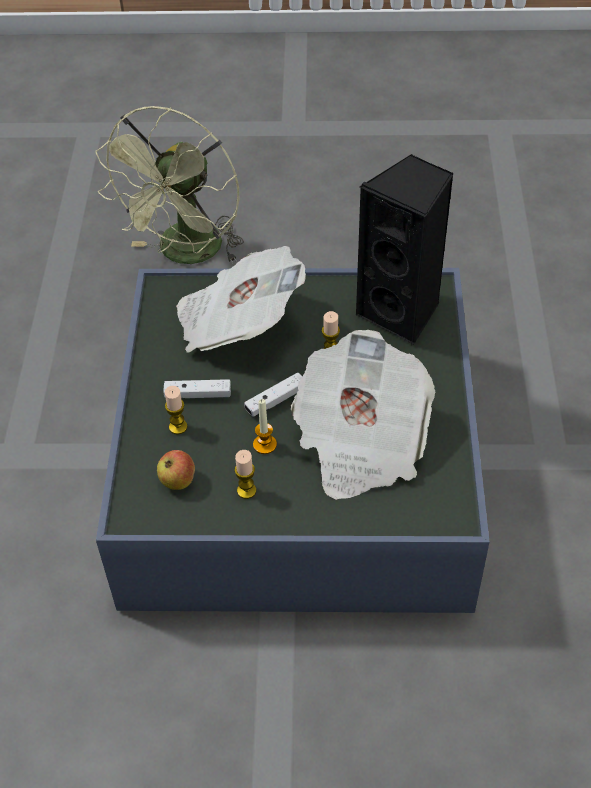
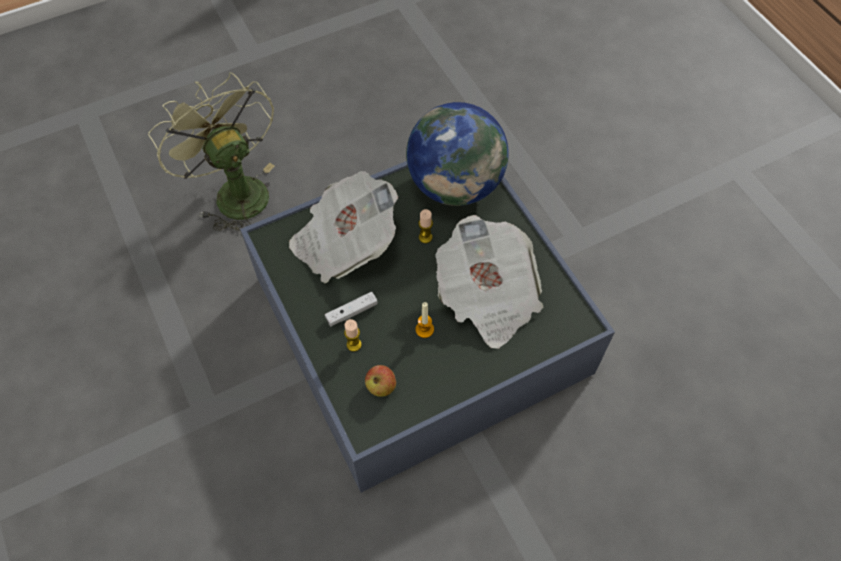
camera: 30 degrees left, 10 degrees up
green fan [95,106,244,264] -> green fan turned 150 degrees clockwise [148,72,275,232]
candle [235,450,256,499] -> none
white game controller [244,372,302,417] -> none
black speaker [356,154,454,346] -> globe [406,102,509,206]

